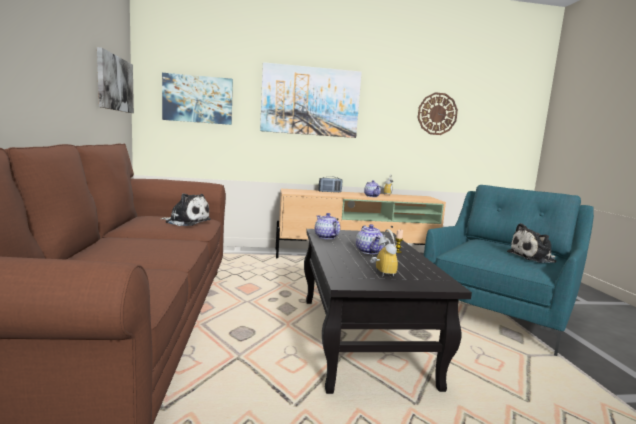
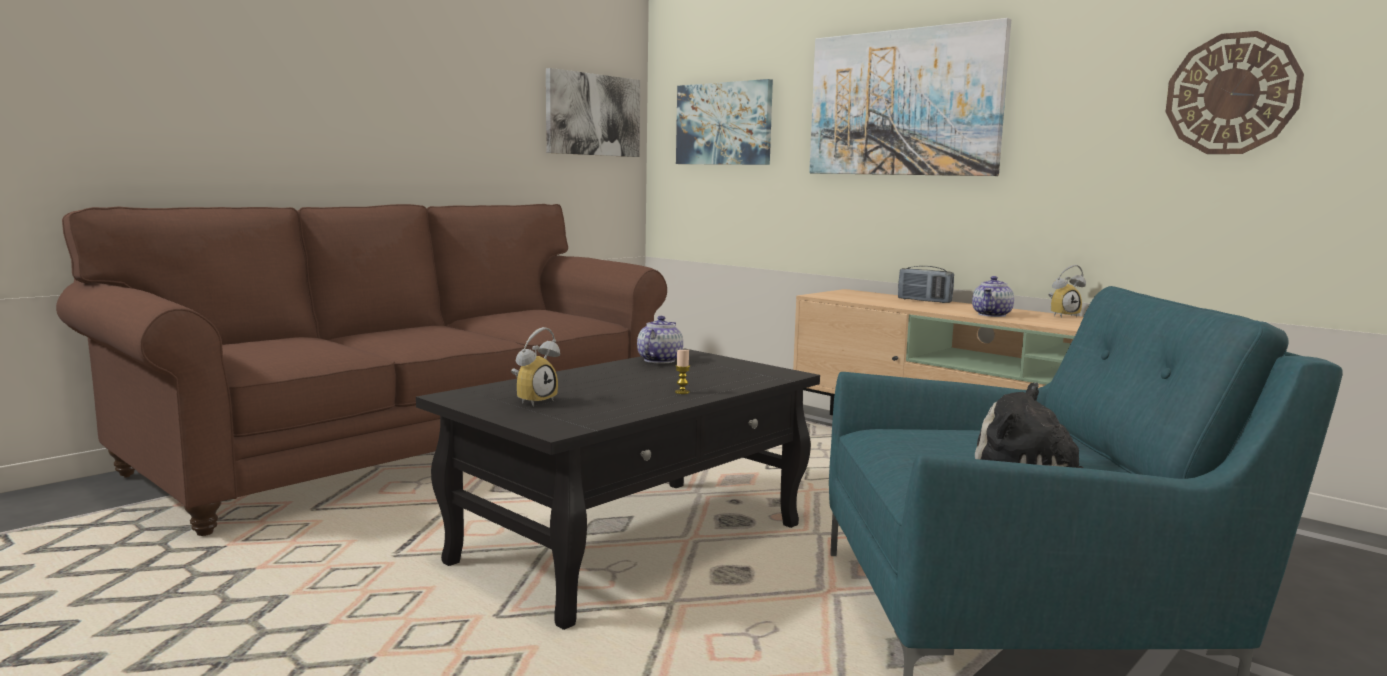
camera: 50 degrees right, 0 degrees up
plush toy [160,193,211,226] -> none
teapot [356,224,384,254] -> none

